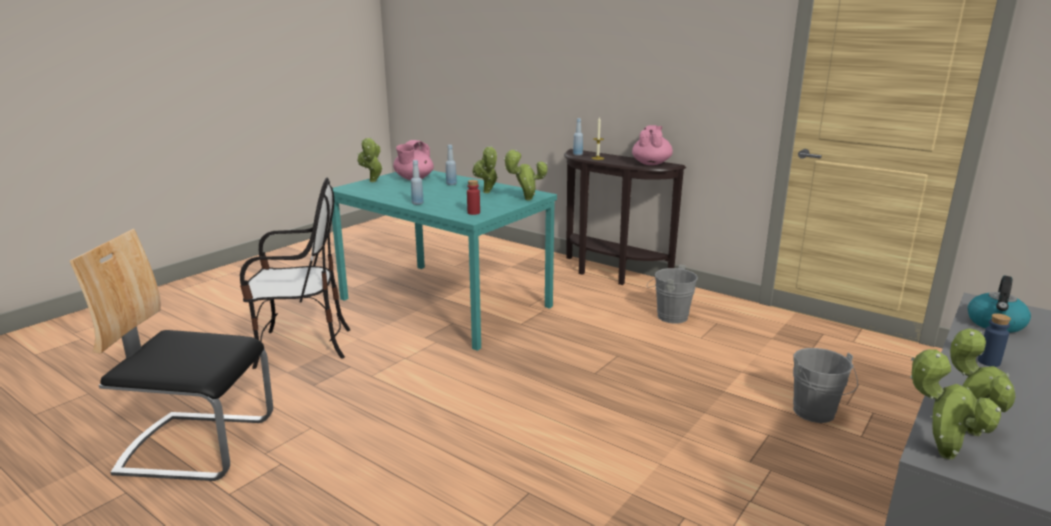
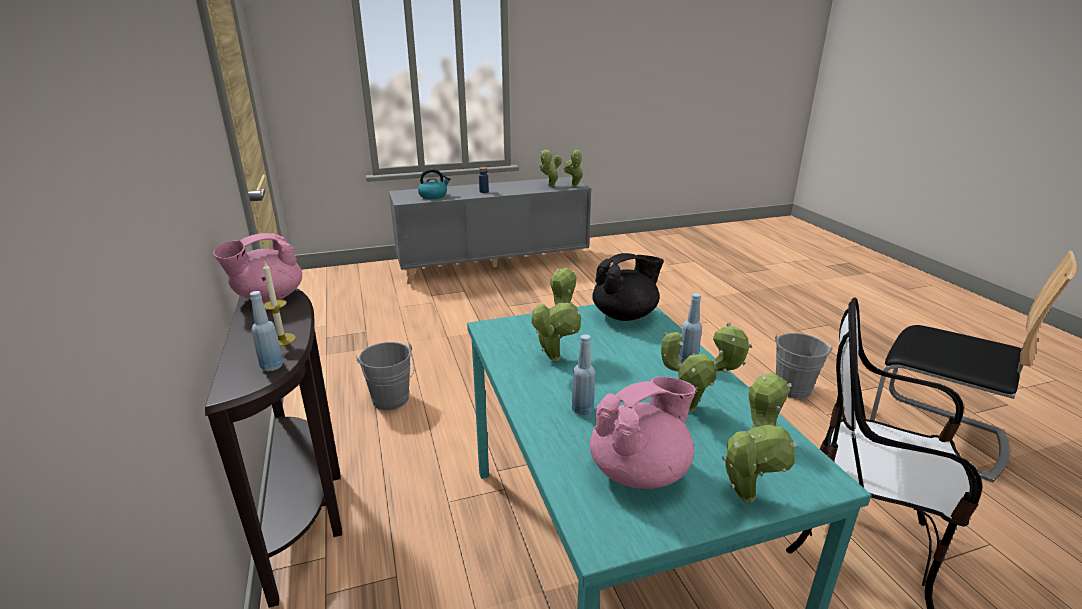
camera: 145 degrees left, 5 degrees up
red bottle [467,180,480,215] -> black teapot [592,253,664,321]
potted plant [503,150,548,200] -> potted plant moved to [661,323,752,413]
grey bucket [793,348,858,423] -> grey bucket moved to [775,333,833,399]

